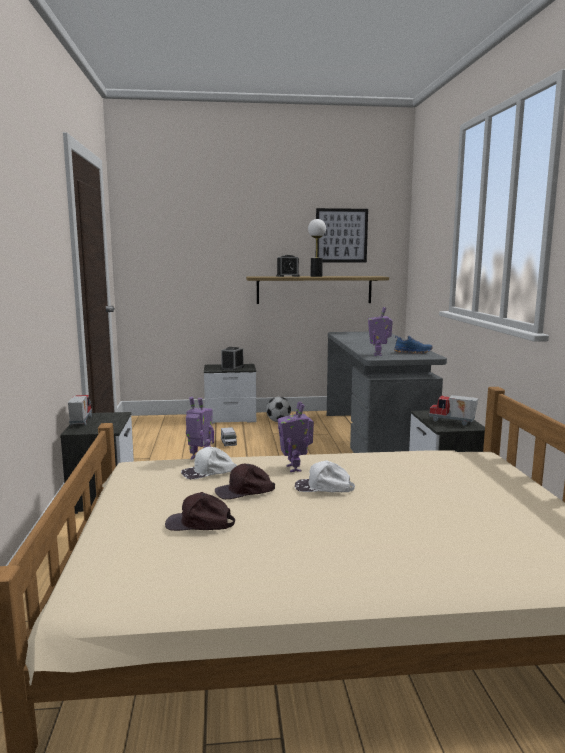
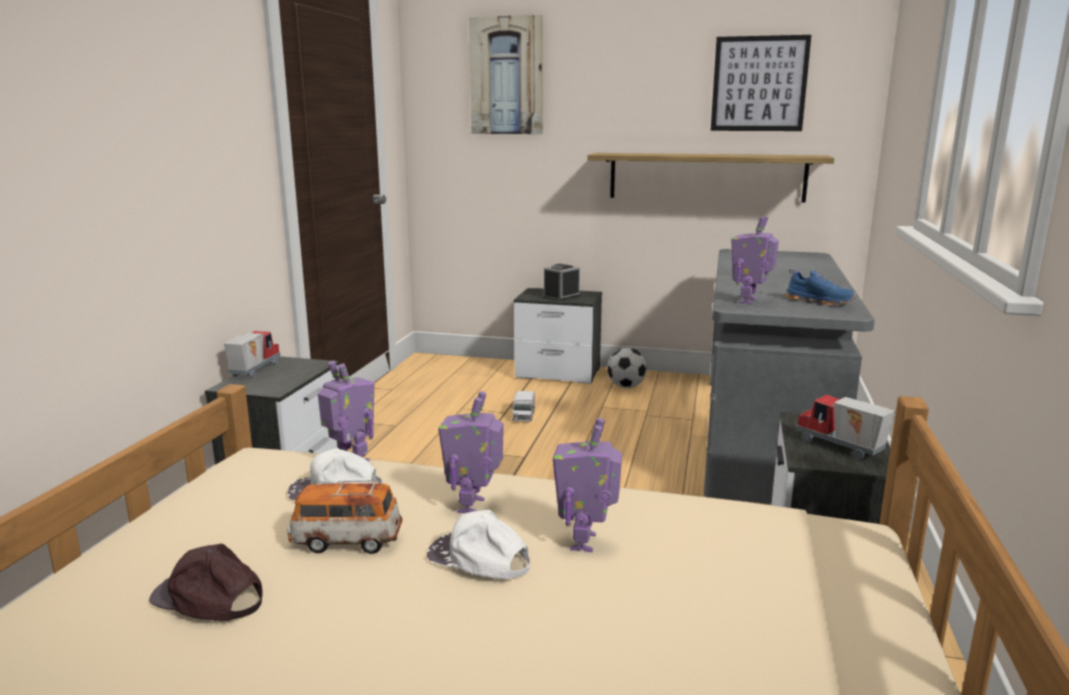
camera: 20 degrees right, 5 degrees up
brown cap [215,463,275,499] -> toy car [287,480,402,554]
alarm clock [276,255,300,277] -> none
table lamp [308,219,326,277] -> none
none -> picture [469,15,543,134]
none -> toy robot [553,418,622,552]

